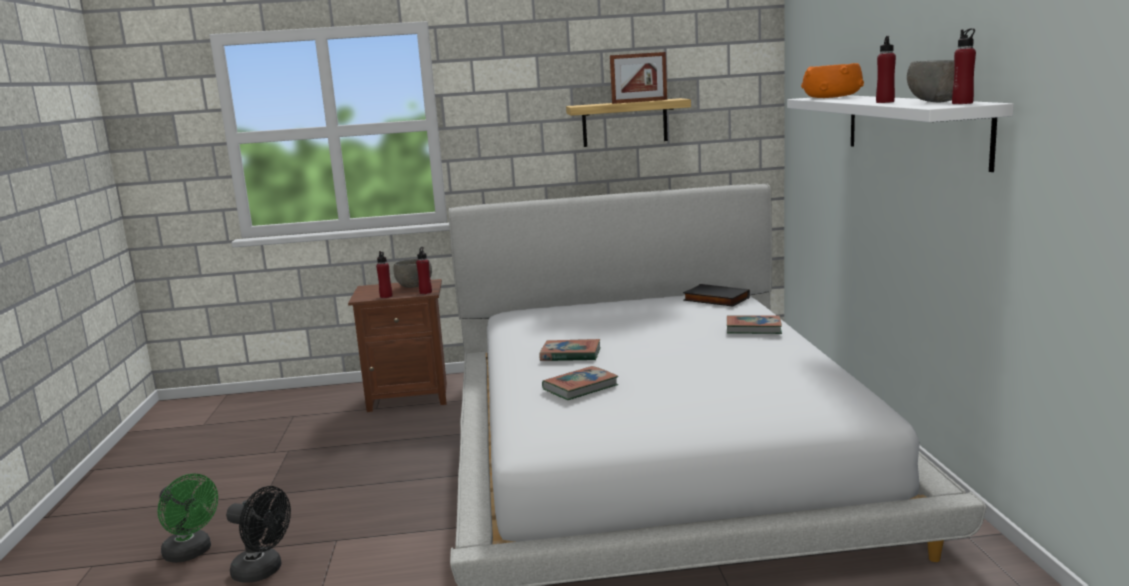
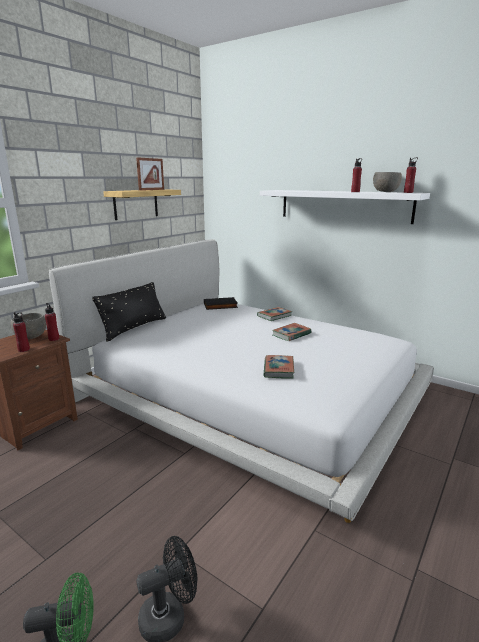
camera: 50 degrees left, 5 degrees up
book [539,339,601,361] -> book moved to [272,323,312,341]
orange bowl [801,63,864,98] -> none
none -> black pillow [92,282,166,342]

